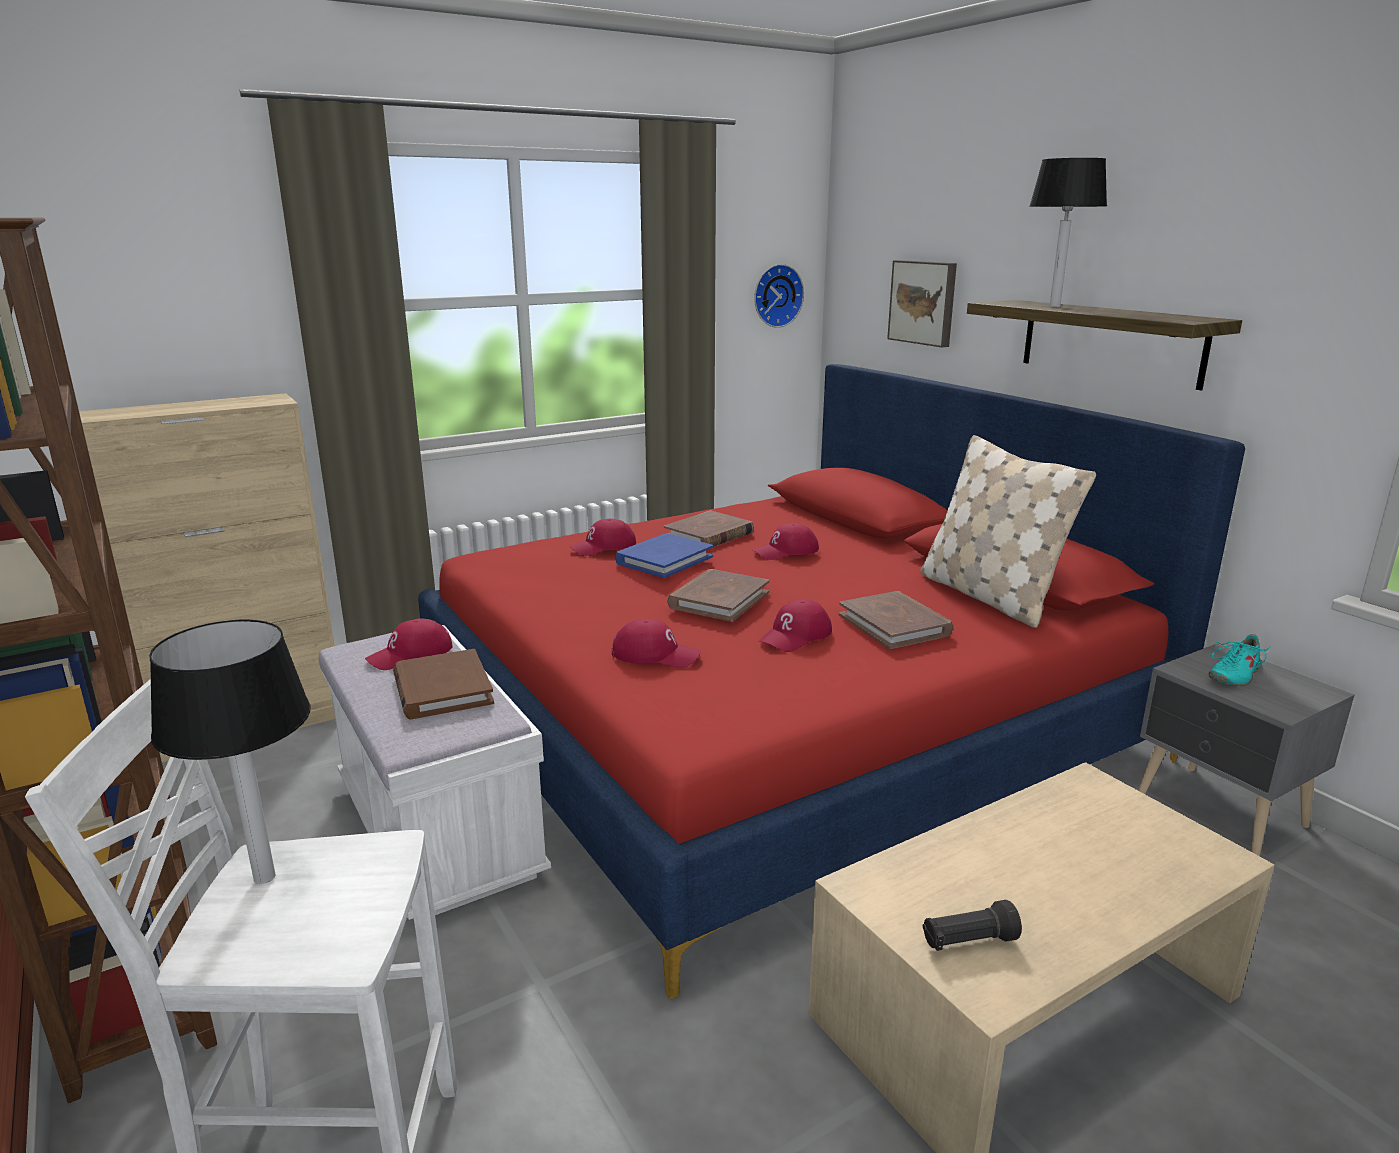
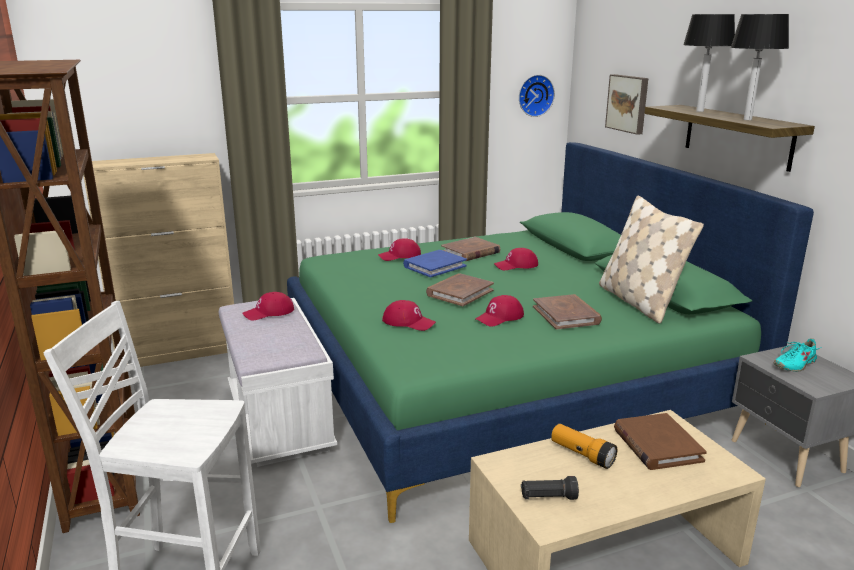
camera: 10 degrees right, 0 degrees up
table lamp [149,620,311,884] -> table lamp moved to [730,14,789,120]
brown book [393,649,494,719] -> brown book moved to [614,413,707,470]
red bed [418,364,1245,999] -> green bed [287,142,814,523]
none -> flashlight [551,424,617,469]

